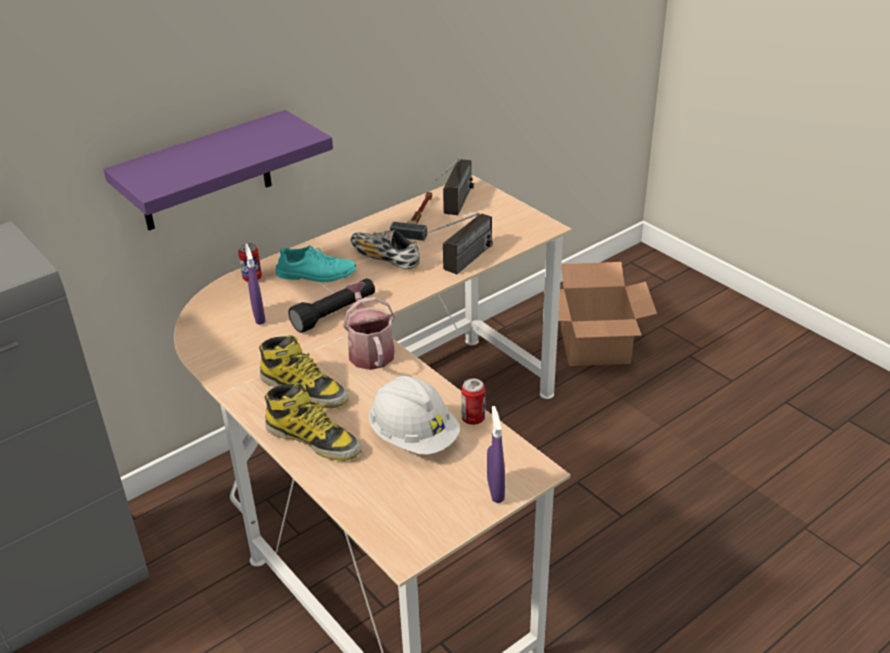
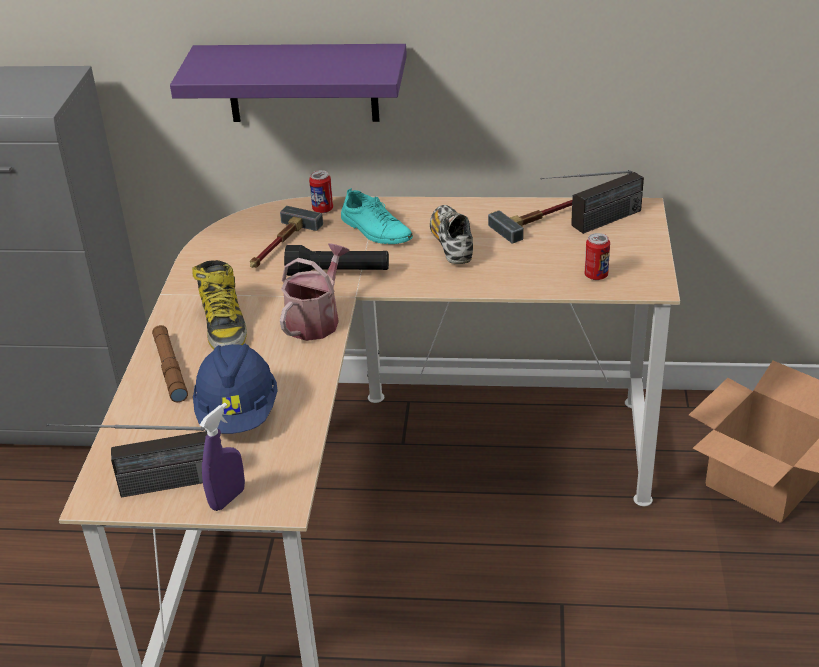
camera: 45 degrees right, 0 degrees up
purple spray bottle [245,244,266,325] -> hammer [250,206,323,268]
boot [264,383,362,461] -> brown flashlight [152,325,188,402]
white hard hat [369,376,460,455] -> blue hard hat [193,343,278,434]
radio [422,213,493,274] -> radio moved to [46,424,207,498]
can [461,378,485,425] -> can moved to [585,233,610,280]

